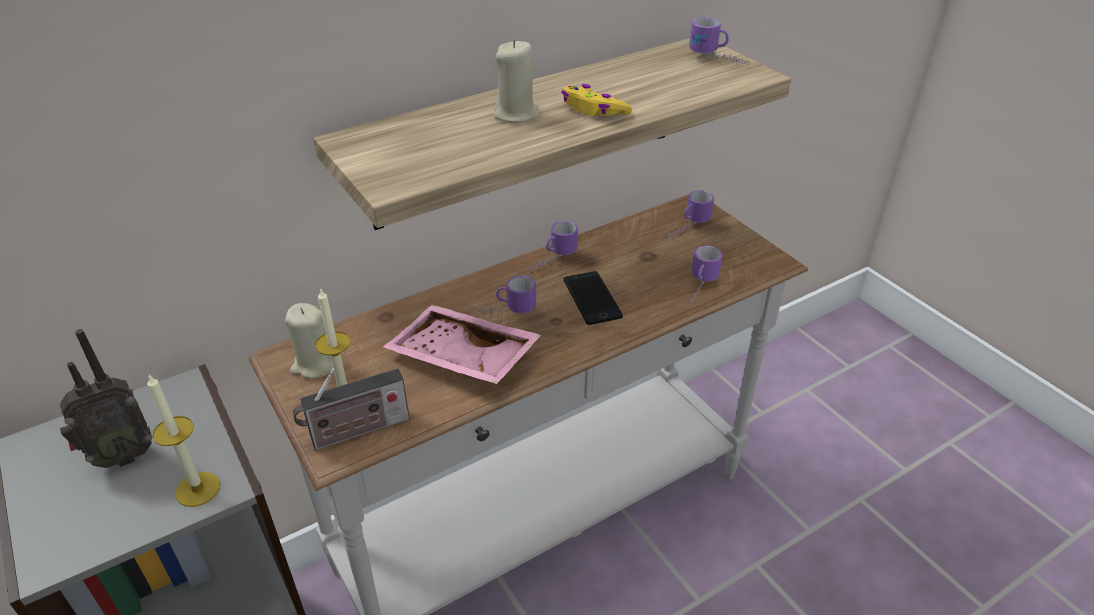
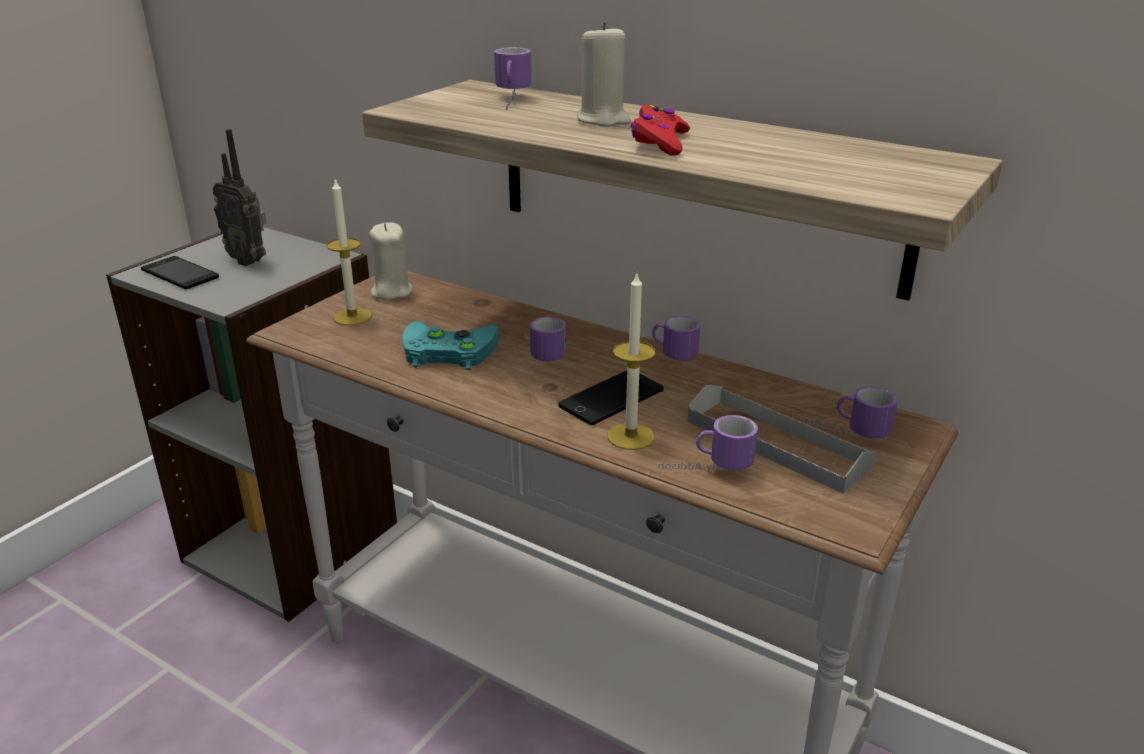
camera: 65 degrees right, 10 degrees down
candle [147,374,220,507] -> candle moved to [607,274,655,450]
radio [293,368,410,450] -> none
pink tray [383,305,542,384] -> turquoise game controller [402,321,499,370]
yellow game controller [561,84,632,116] -> red game controller [631,105,690,156]
mug [689,17,750,65] -> mug moved to [494,47,531,110]
none -> phone [141,256,219,289]
none -> grey tray [687,385,877,494]

